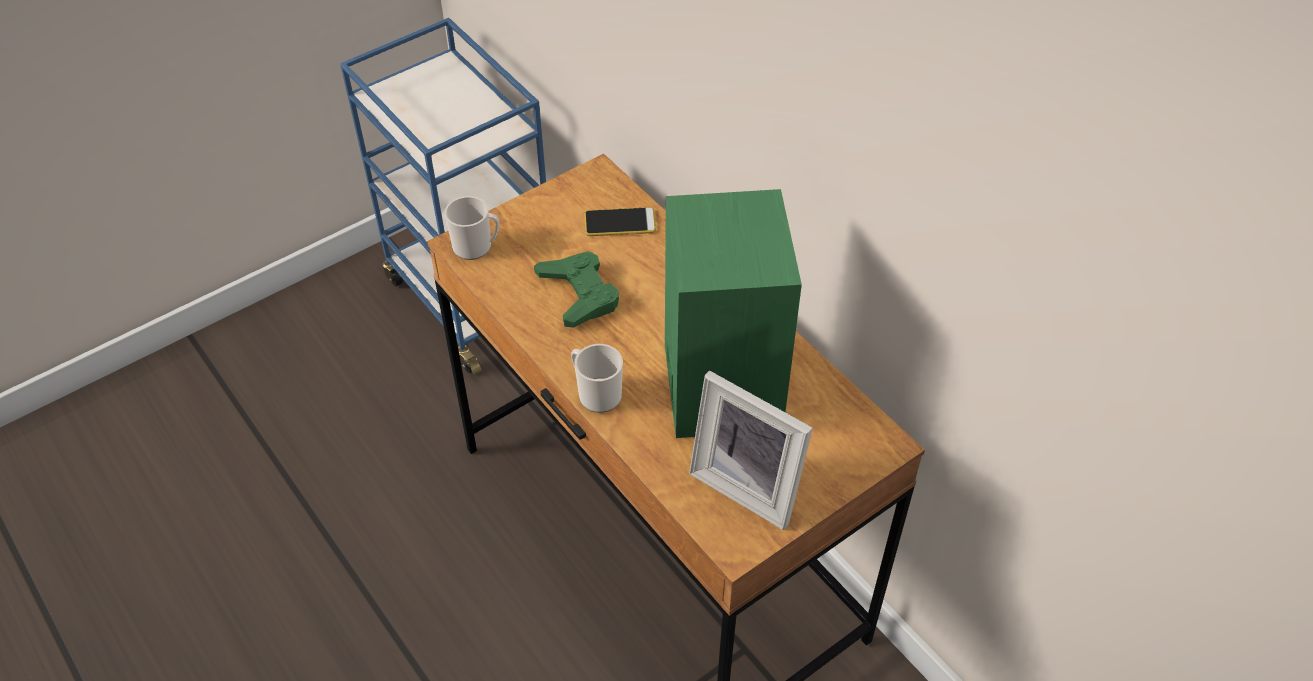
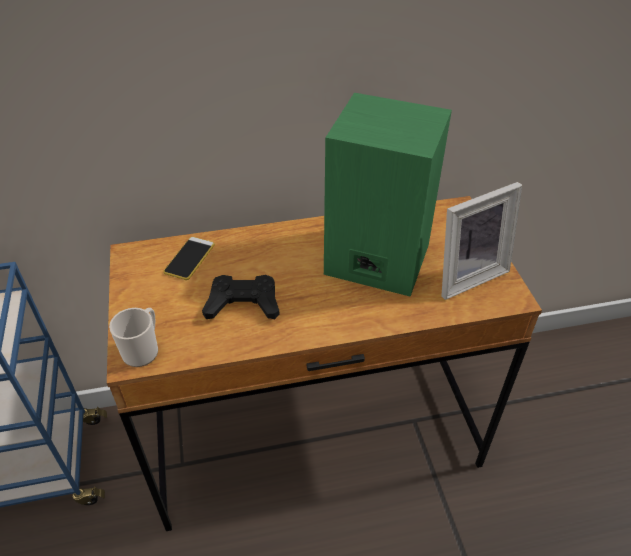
camera: 65 degrees left, 5 degrees down
green game controller [534,251,619,327] -> black game controller [202,275,280,319]
mug [571,344,623,413] -> none

